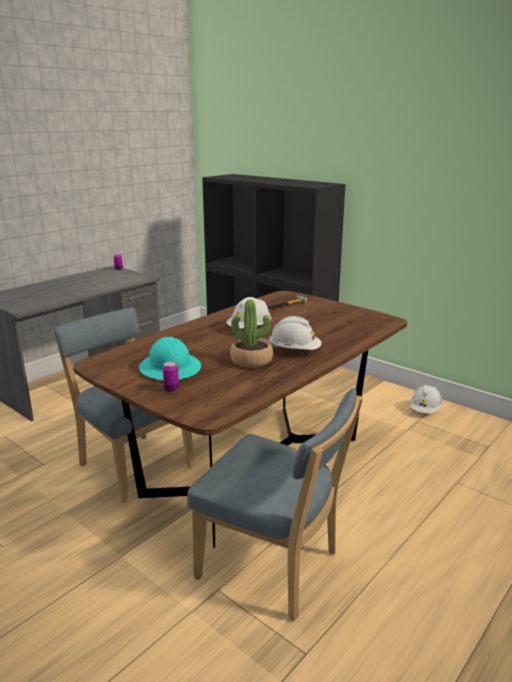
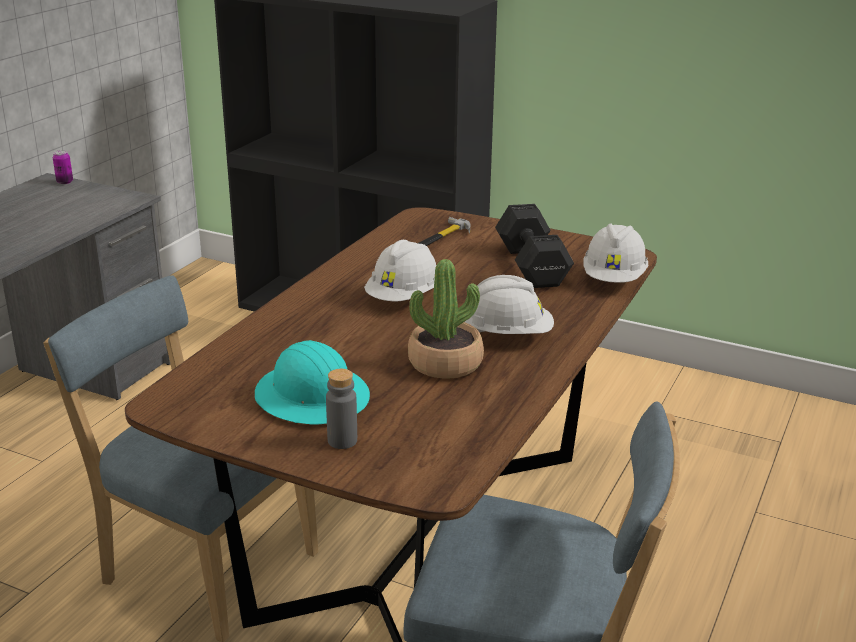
camera: 15 degrees left, 5 degrees up
can [163,361,179,392] -> grey bottle [326,369,357,449]
white hard hat [410,385,442,413] -> white hard hat moved to [583,223,648,283]
none -> black dumbbell [495,204,574,288]

